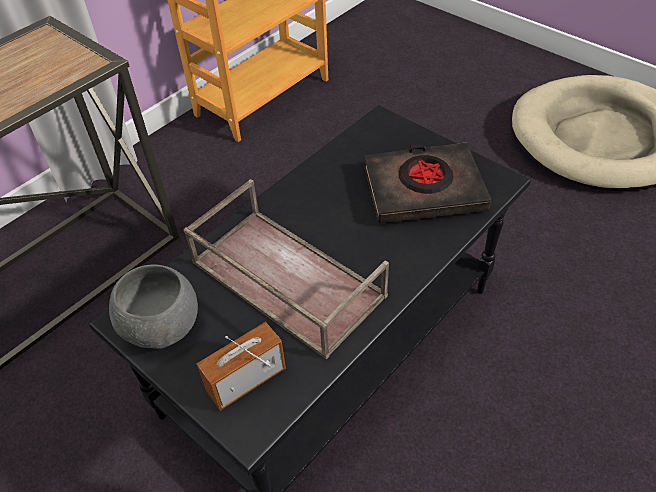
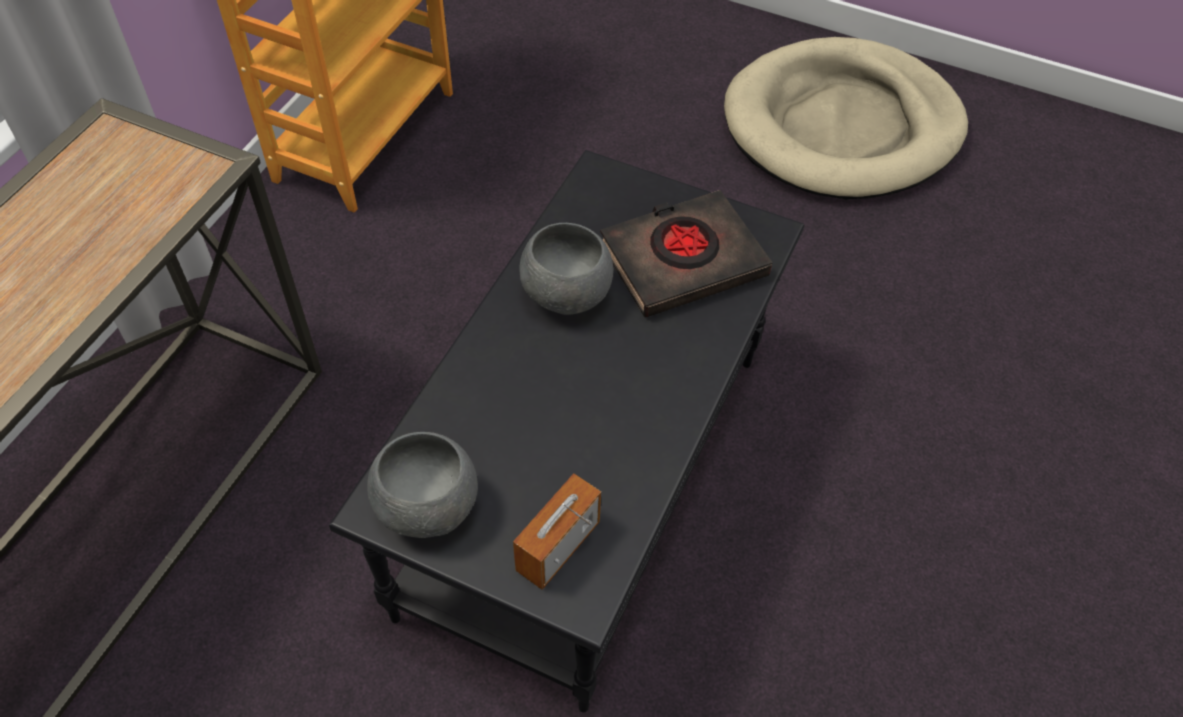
camera: 20 degrees left, 5 degrees up
brown tray [183,179,389,360] -> none
none -> grey bowl [519,223,613,315]

